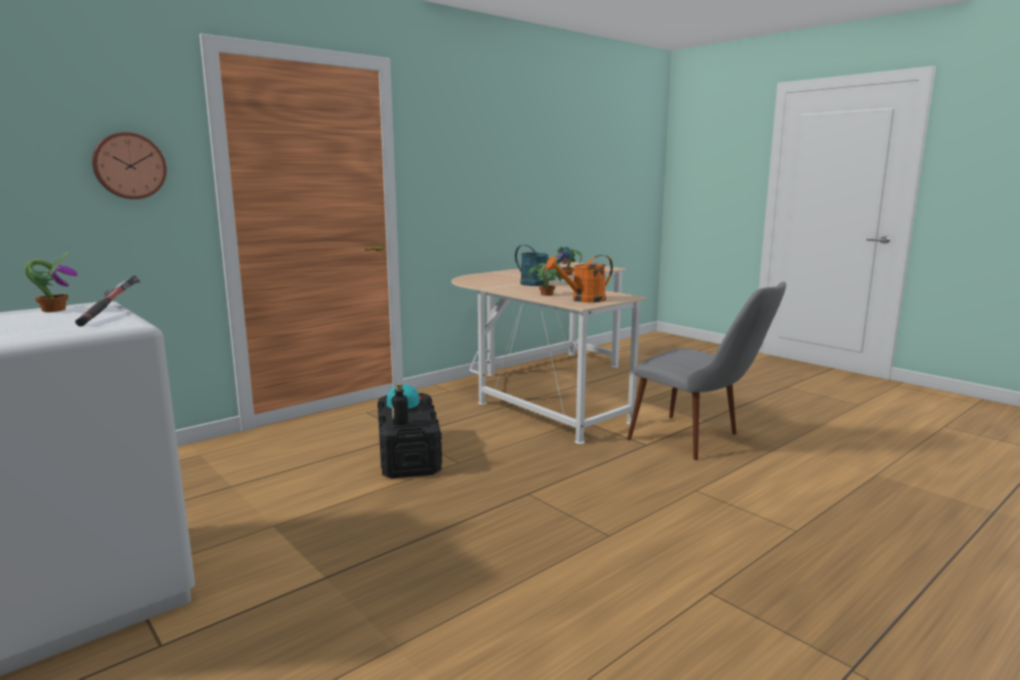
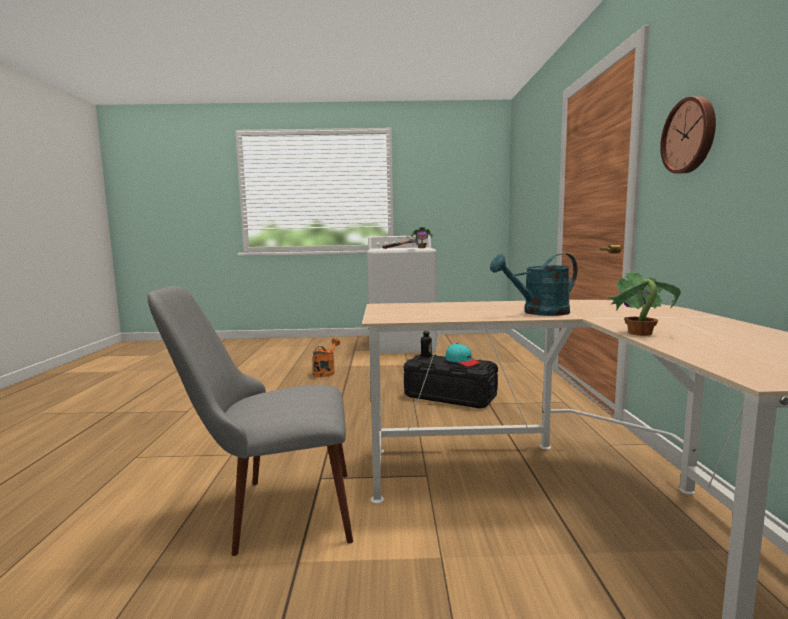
camera: 130 degrees right, 5 degrees down
wall clock [92,132,167,199] -> wall clock moved to [660,97,716,174]
potted plant [529,263,563,296] -> none
orange watering can [546,255,613,303] -> orange watering can moved to [313,338,340,377]

